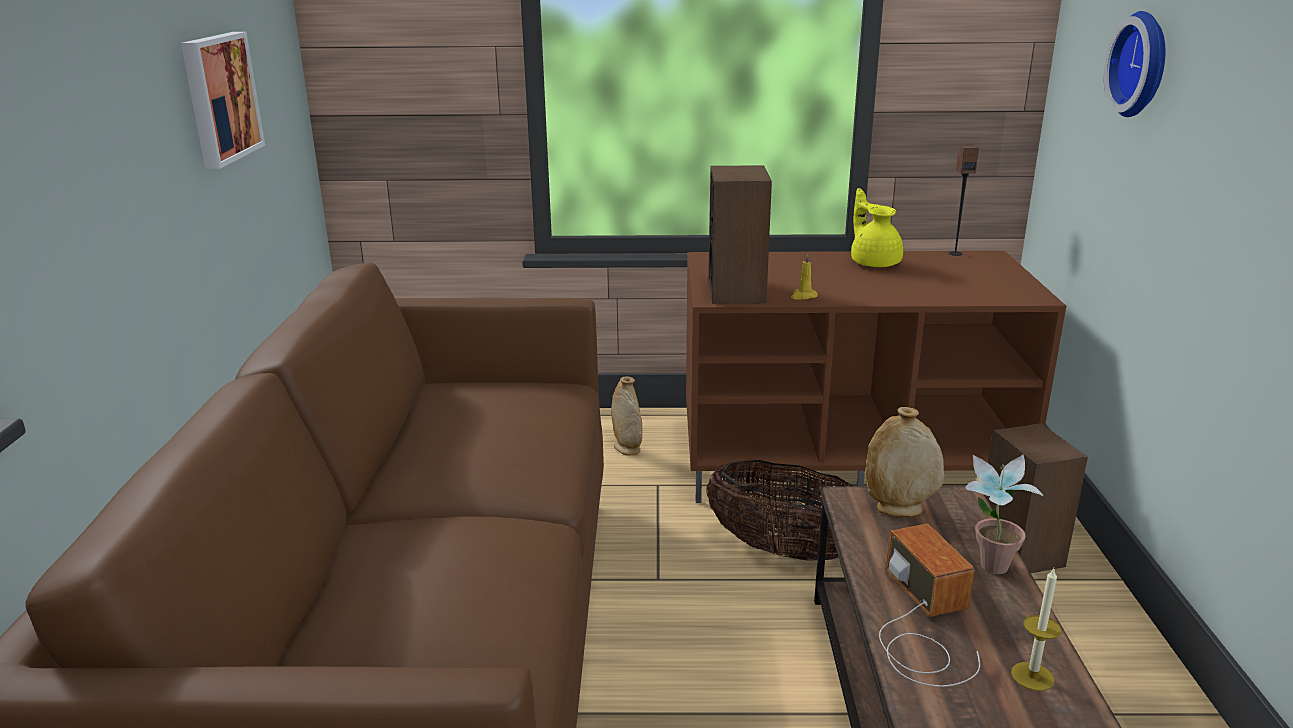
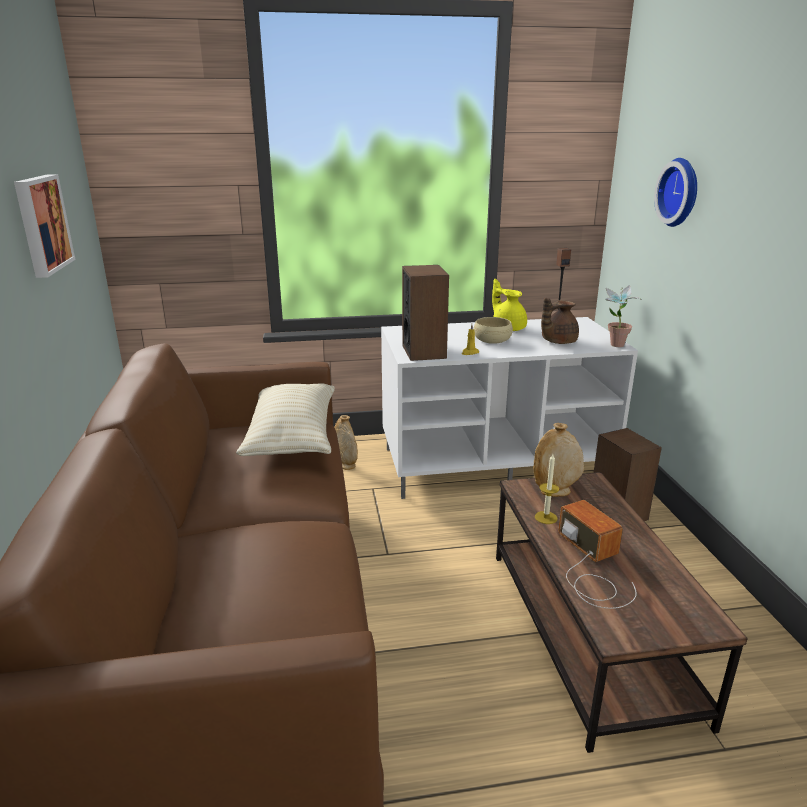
camera: 10 degrees left, 0 degrees up
brown tv stand [686,251,1066,503] -> white tv stand [381,317,638,499]
basket [706,460,852,561] -> none
potted plant [965,454,1044,574] -> potted plant moved to [606,285,642,347]
candle [1011,568,1061,691] -> candle moved to [535,454,559,524]
none -> beige pillow [236,383,335,456]
none -> beige bowl [474,317,513,344]
none -> brown teapot [541,298,579,344]

